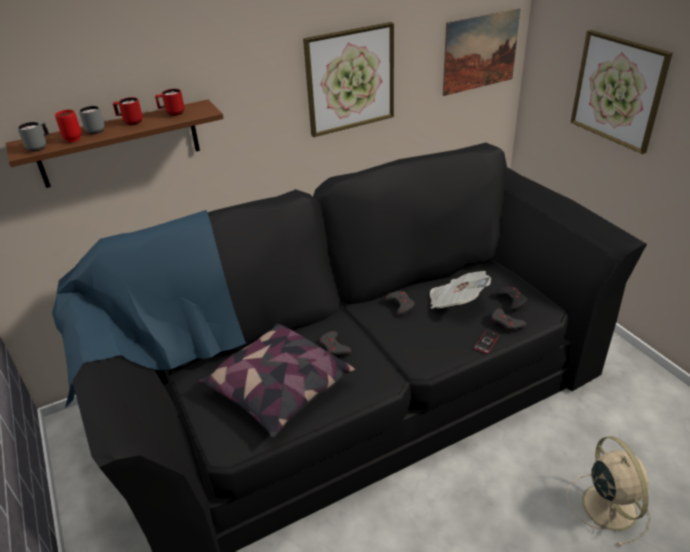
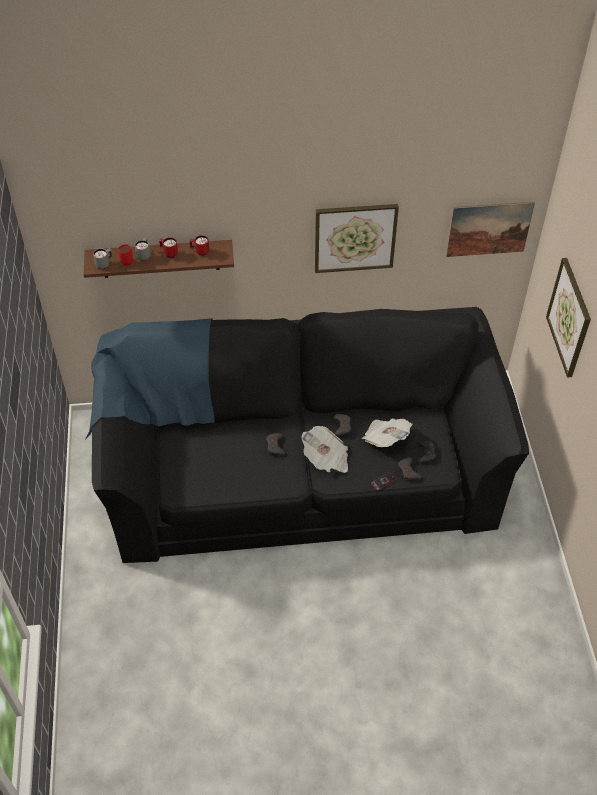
camera: 20 degrees right, 15 degrees up
pillow [199,324,355,438] -> none
beige fan [566,436,651,546] -> none
none -> newspaper [301,426,348,473]

